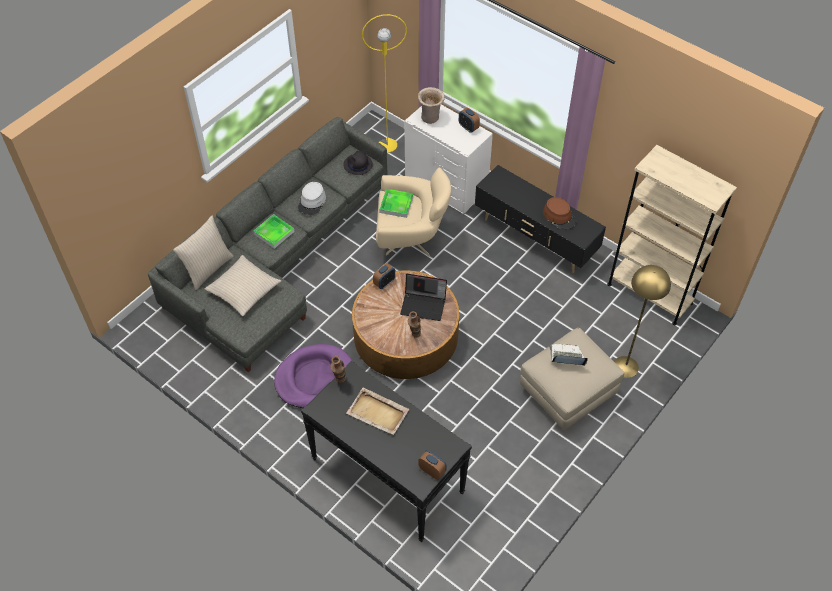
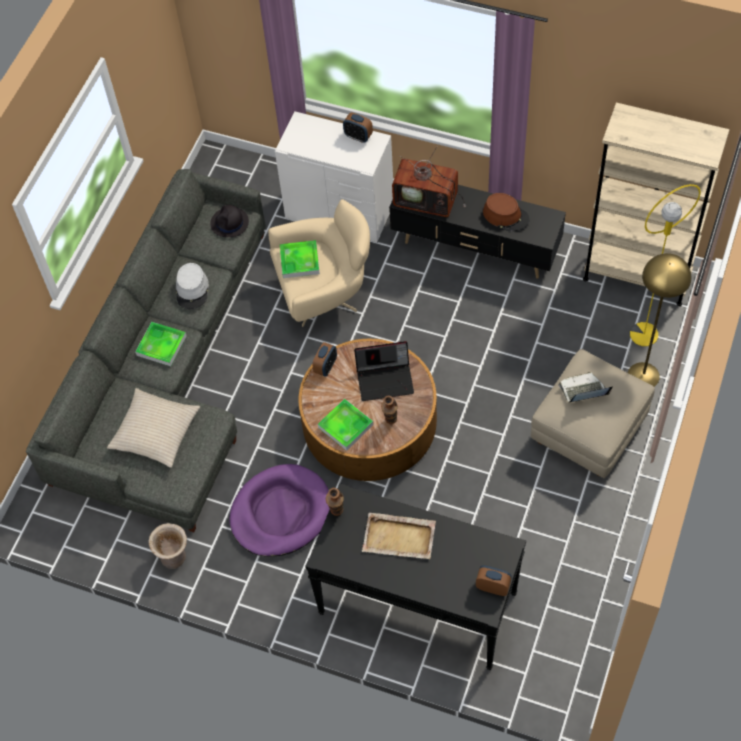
camera: 15 degrees left, 5 degrees up
beige pillow [173,216,234,290] -> none
yellow floor lamp [362,14,407,153] -> yellow floor lamp moved to [630,184,701,346]
beige vase [418,87,445,124] -> beige vase moved to [149,523,187,569]
none -> tray [318,399,373,451]
none -> television [392,147,466,217]

